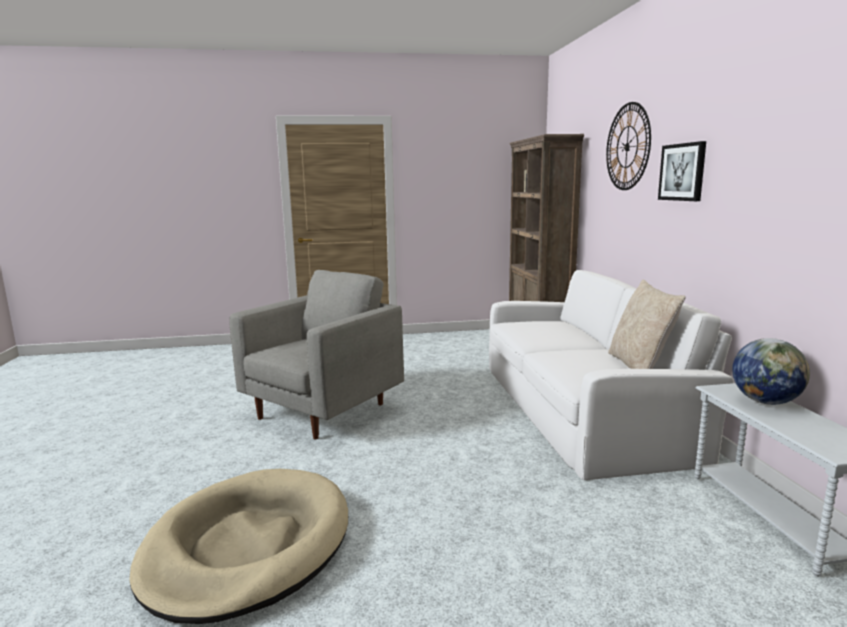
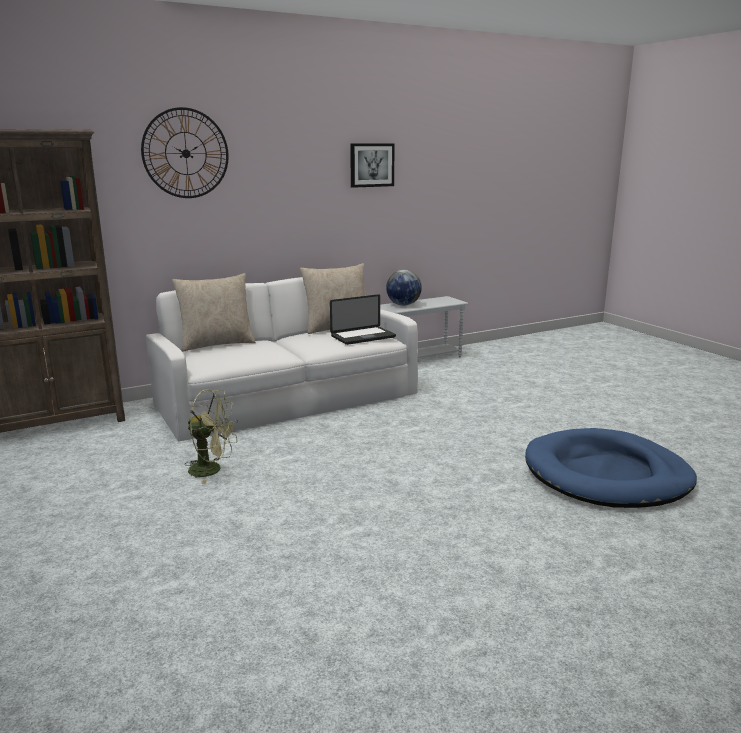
camera: 110 degrees left, 5 degrees up
beige dog bed [129,469,348,624] -> blue dog bed [525,428,697,508]
grey armchair [229,270,404,440] -> none
picture [658,141,706,201] -> picture moved to [350,143,395,188]
none -> beige pillow [172,273,256,352]
none -> green fan [184,389,238,484]
none -> laptop [330,294,396,345]

